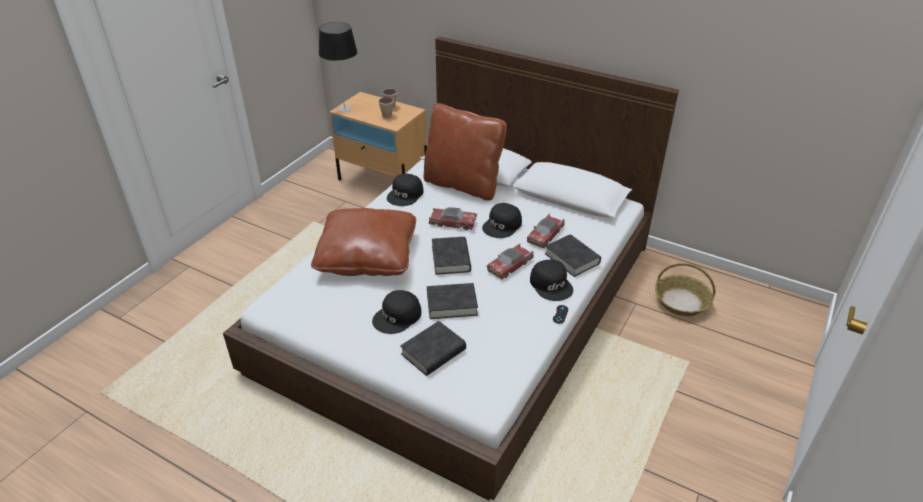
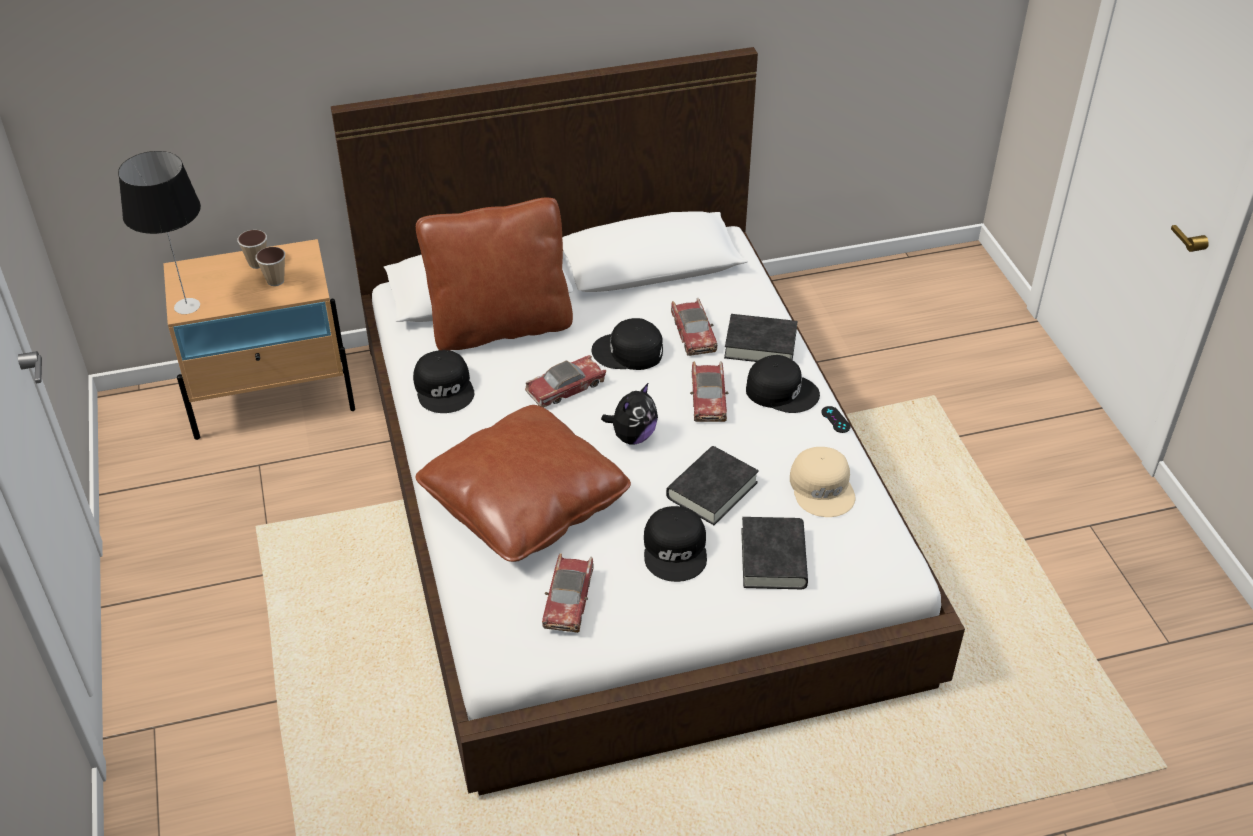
camera: 45 degrees left, 5 degrees up
black book [432,237,471,275] -> plush toy [601,382,658,444]
black cap [482,203,522,238] -> black cap turned 105 degrees clockwise [591,318,663,370]
basket [655,263,715,316] -> none
none -> toy car [542,553,594,633]
none -> beige cap [790,447,856,517]

